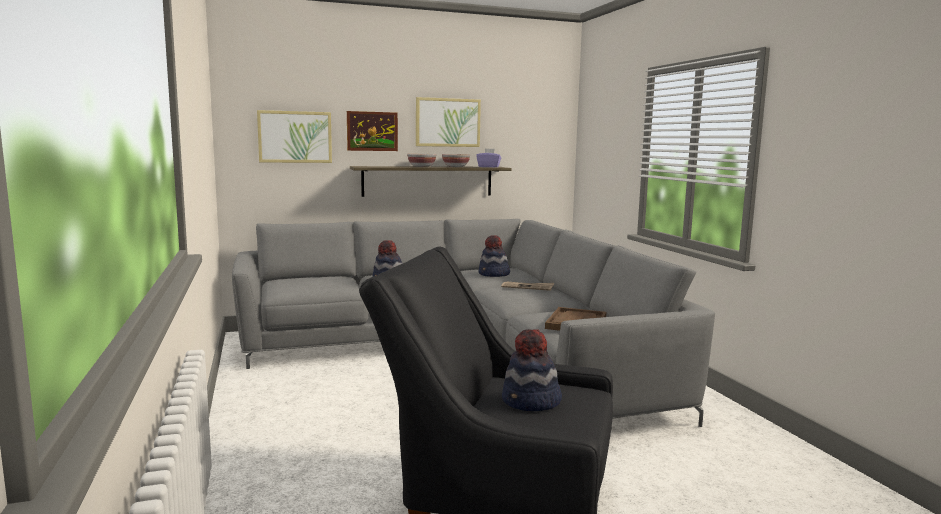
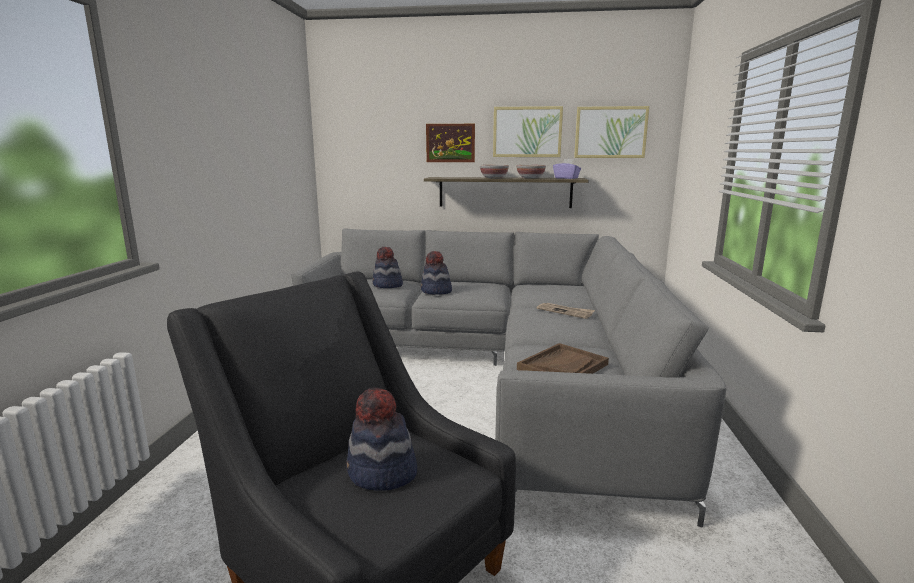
camera: 25 degrees right, 5 degrees up
picture [257,110,332,163] -> picture moved to [574,106,649,158]
hat [478,235,510,277] -> hat moved to [372,247,403,288]

